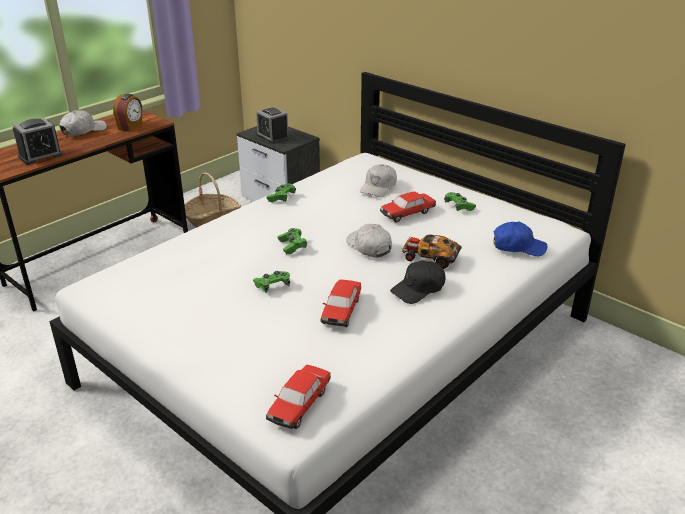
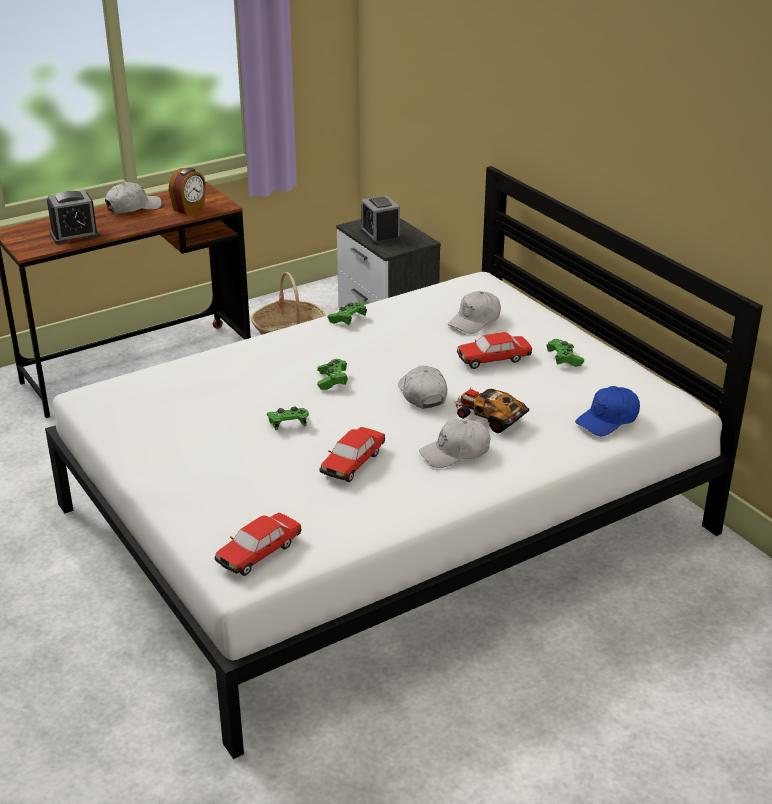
camera: 15 degrees right, 0 degrees up
black cap [390,260,446,304] -> white cap [419,418,490,468]
blue cap [493,221,547,256] -> blue cap turned 120 degrees clockwise [575,386,640,436]

